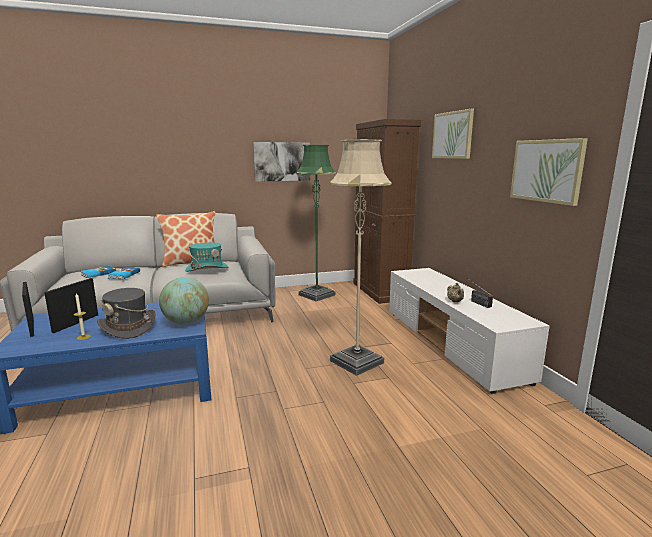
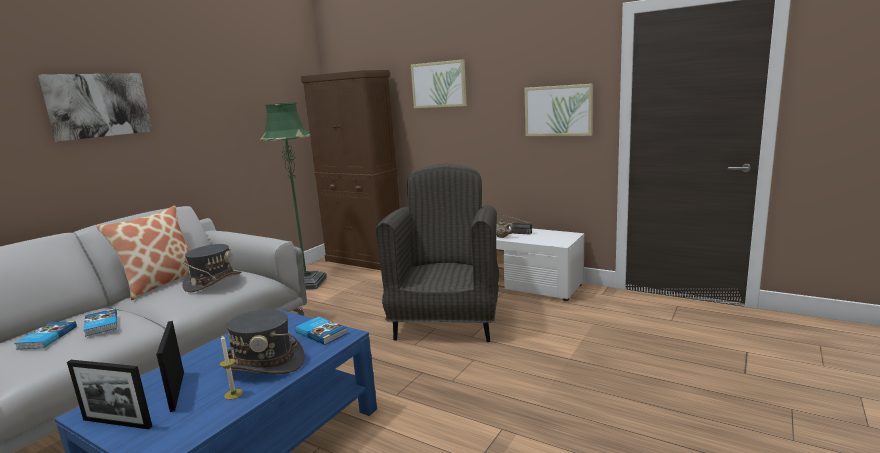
camera: 40 degrees left, 0 degrees up
globe [159,277,209,324] -> book [295,316,347,345]
turquoise hat [185,243,228,272] -> grey hat [182,244,241,292]
picture [253,142,310,182] -> picture moved to [38,73,152,141]
beige floor lamp [330,139,392,376] -> grey armchair [375,164,499,342]

